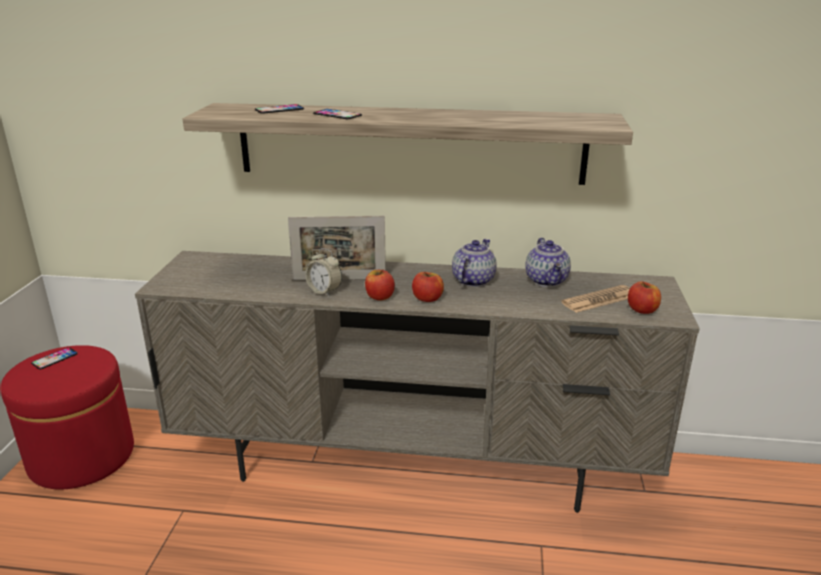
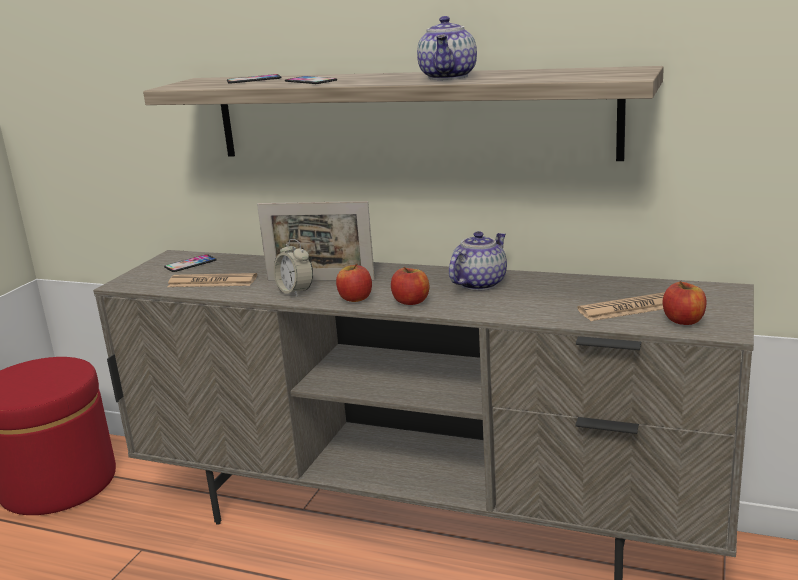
camera: 15 degrees right, 5 degrees down
phone [31,347,78,369] -> phone moved to [164,254,217,272]
teapot [525,238,571,287] -> teapot moved to [417,16,477,80]
none -> newspaper [168,273,257,287]

